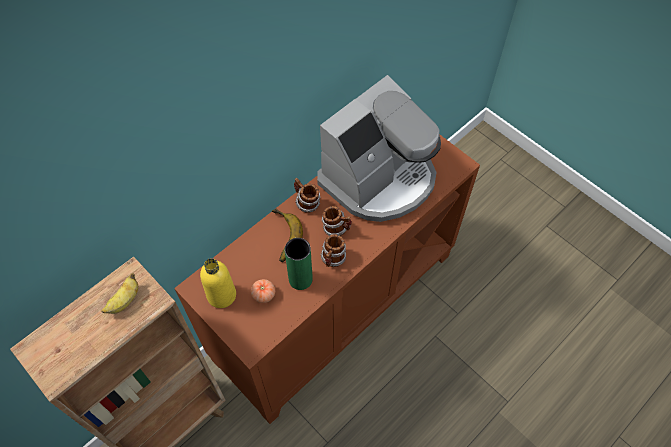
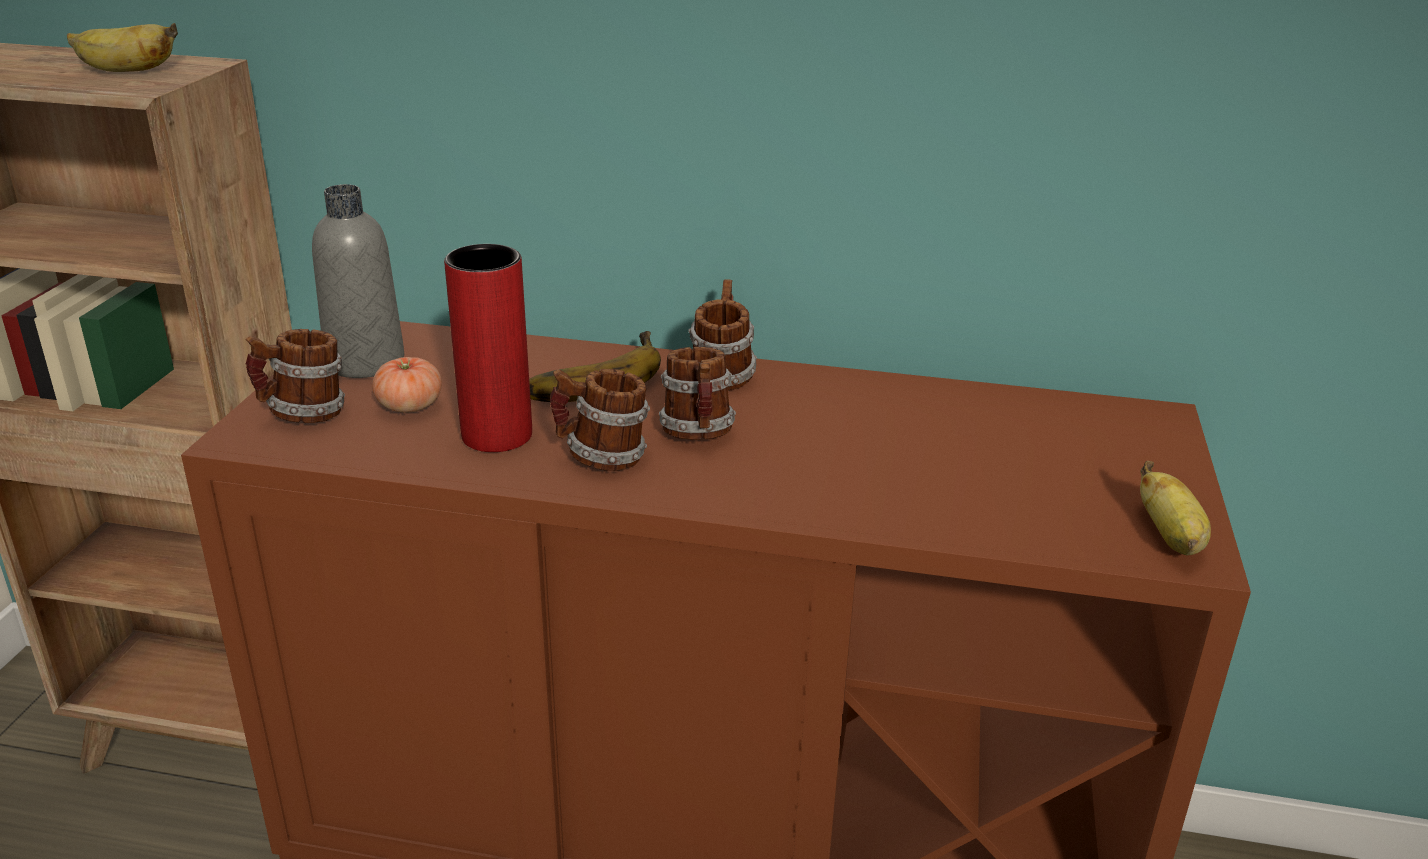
camera: 55 degrees right, 30 degrees down
yellow bottle [200,258,236,308] -> grey bottle [312,184,404,378]
green vase [285,238,313,290] -> red vase [444,244,532,452]
coffee machine [317,75,441,222] -> none
none -> mug [246,329,345,423]
none -> banana [1140,461,1211,555]

